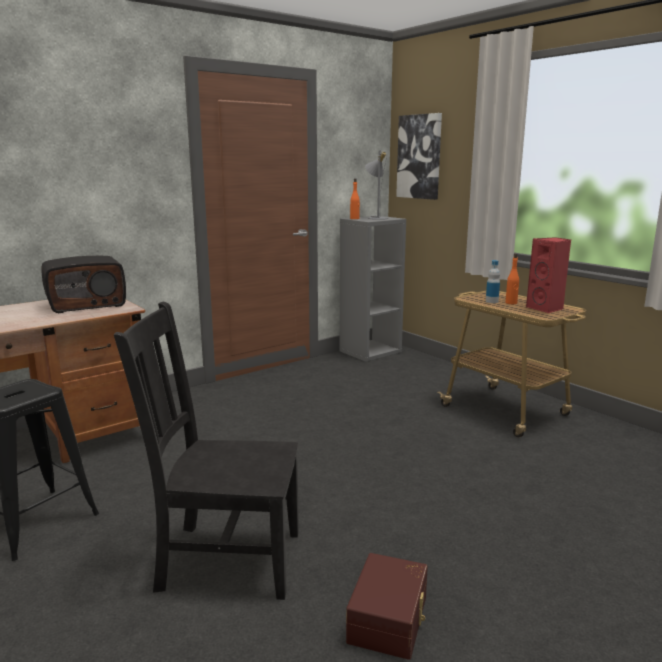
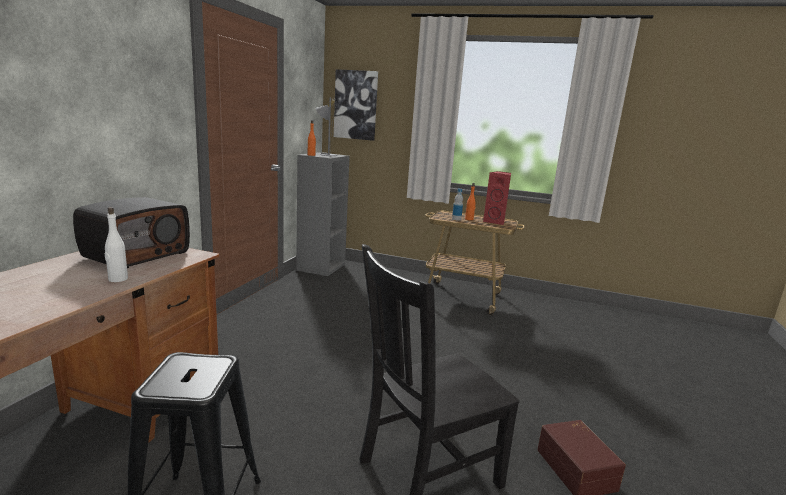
camera: 35 degrees left, 0 degrees up
none -> white bottle [105,207,128,282]

